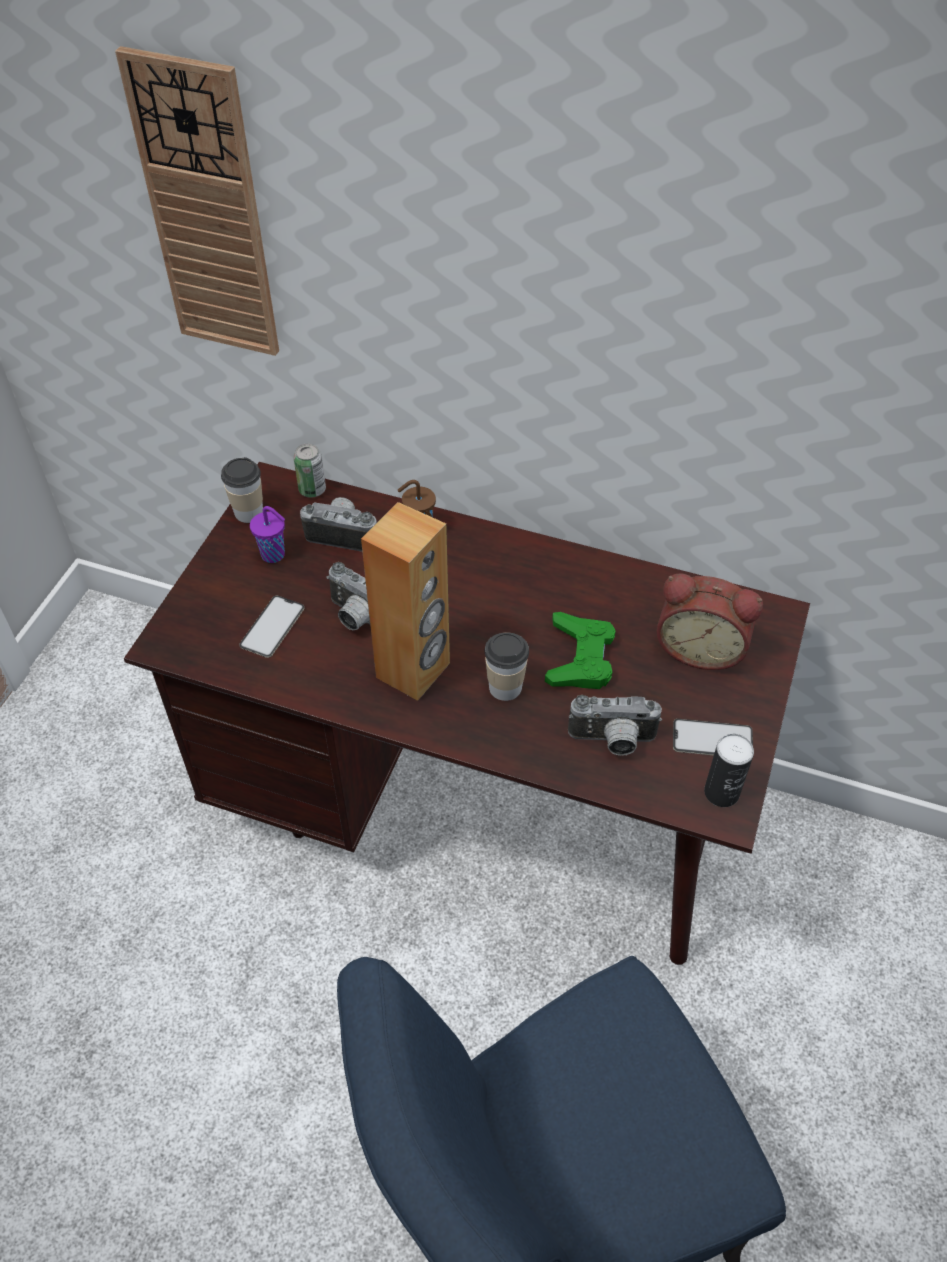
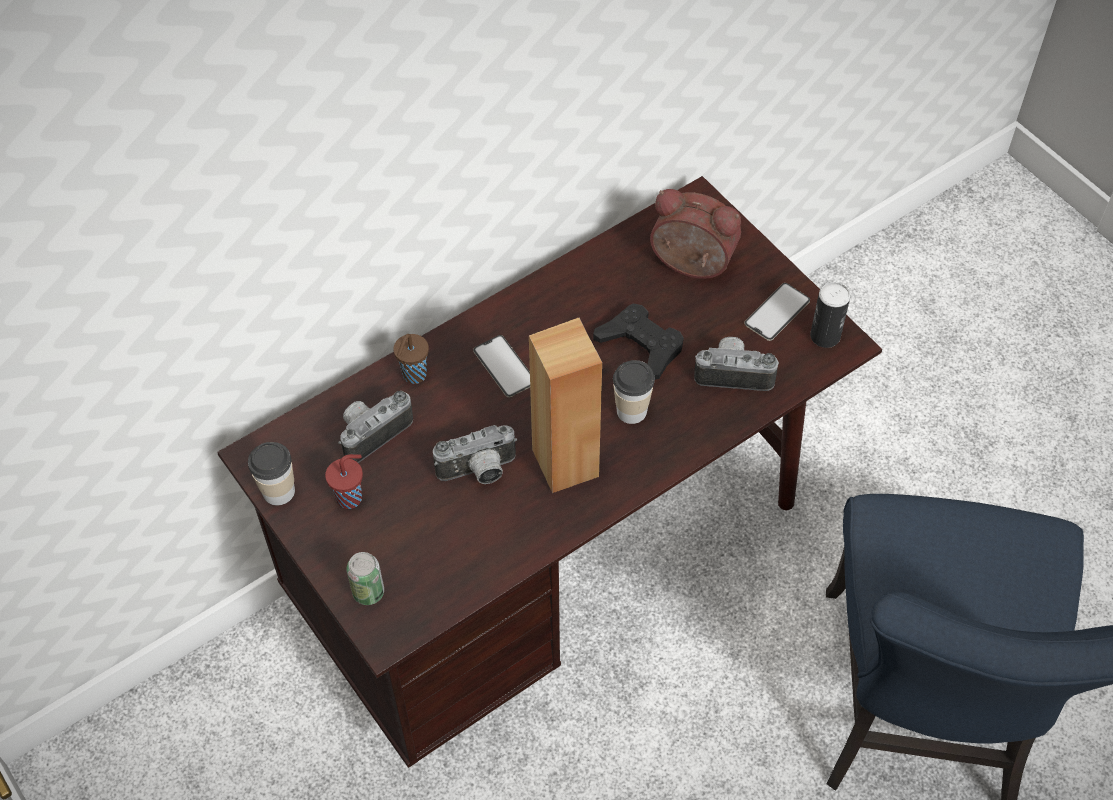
camera: 55 degrees left, 5 degrees up
wall clock [115,46,279,356] -> none
phone [239,595,305,658] -> phone moved to [473,335,530,397]
purple cup [250,506,285,563] -> red cup [325,454,363,509]
can [294,444,326,498] -> can moved to [346,552,384,605]
green game controller [545,612,616,689] -> black game controller [593,304,684,380]
camera [568,695,662,756] -> camera turned 120 degrees counterclockwise [694,337,779,391]
alarm clock [656,573,763,670] -> alarm clock turned 120 degrees counterclockwise [650,189,741,279]

